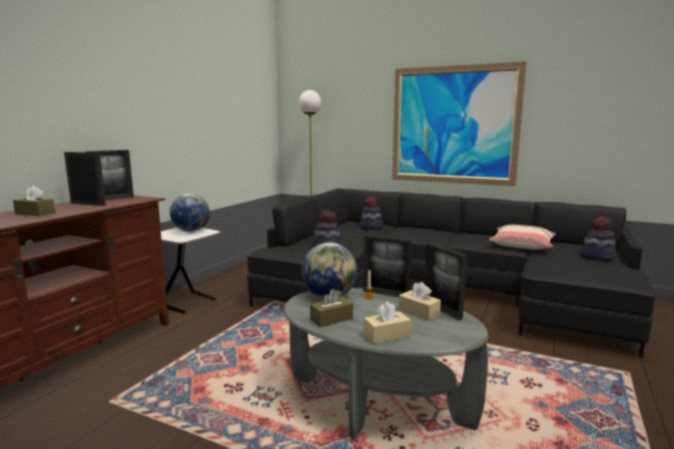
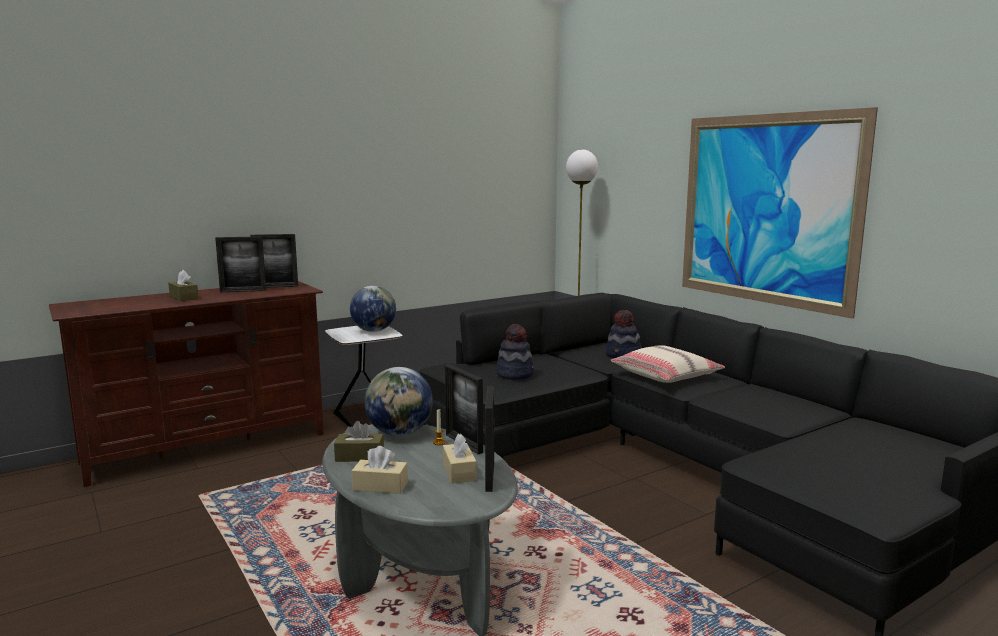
camera: 30 degrees right, 0 degrees up
picture frame [64,152,106,206] -> picture frame turned 120 degrees clockwise [215,236,266,292]
beige pillow [489,225,556,250] -> beige pillow moved to [610,345,725,383]
hat [580,217,616,261] -> none

